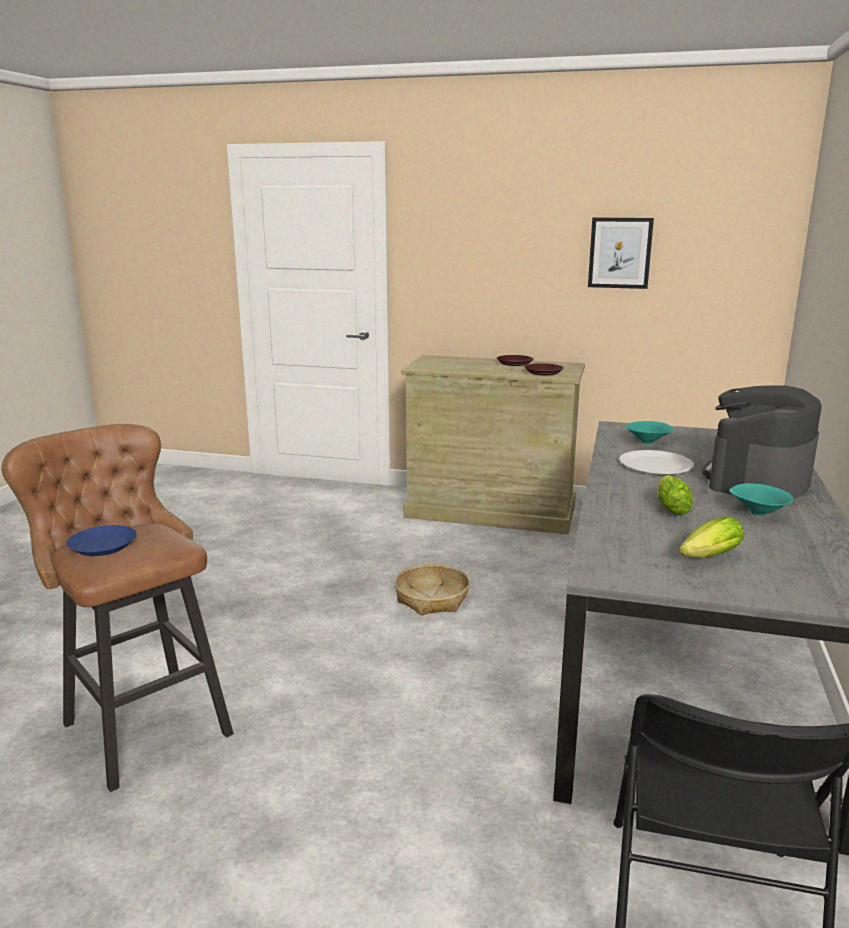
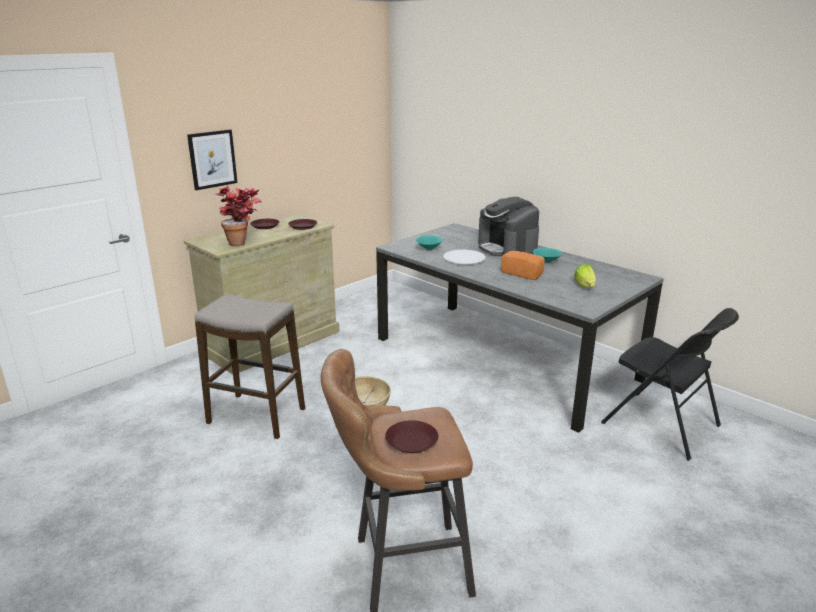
camera: 60 degrees left, 5 degrees up
blue plate [66,525,137,556] -> brown plate [385,420,439,453]
picture [588,218,654,289] -> picture moved to [187,129,238,190]
lettuce [657,475,693,515] -> bread [501,251,545,280]
none -> stool [195,294,305,439]
none -> potted plant [215,185,262,246]

